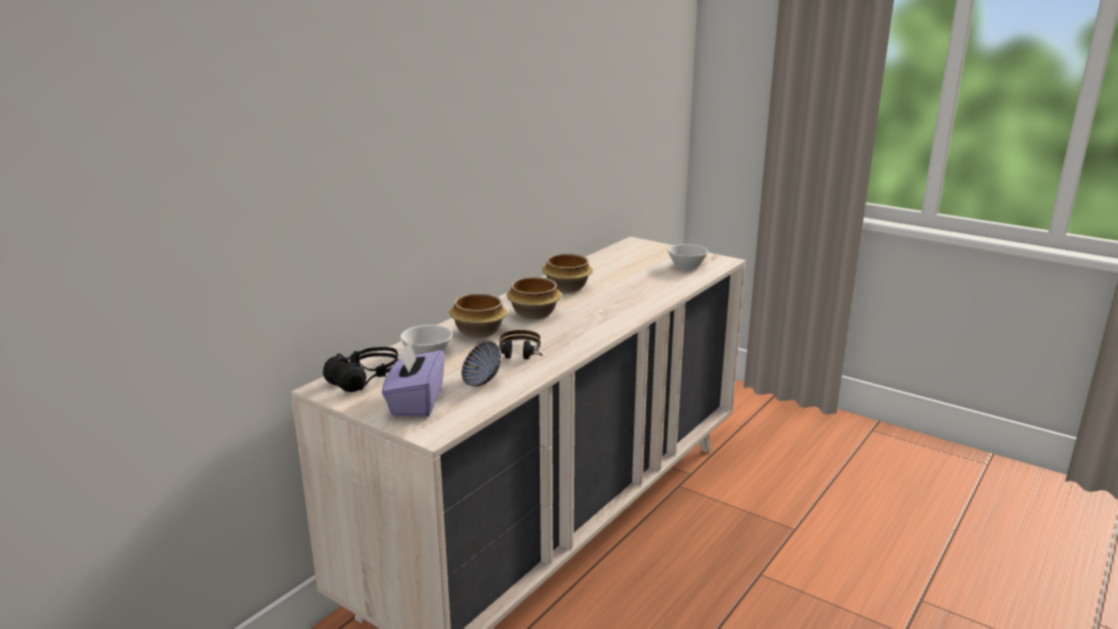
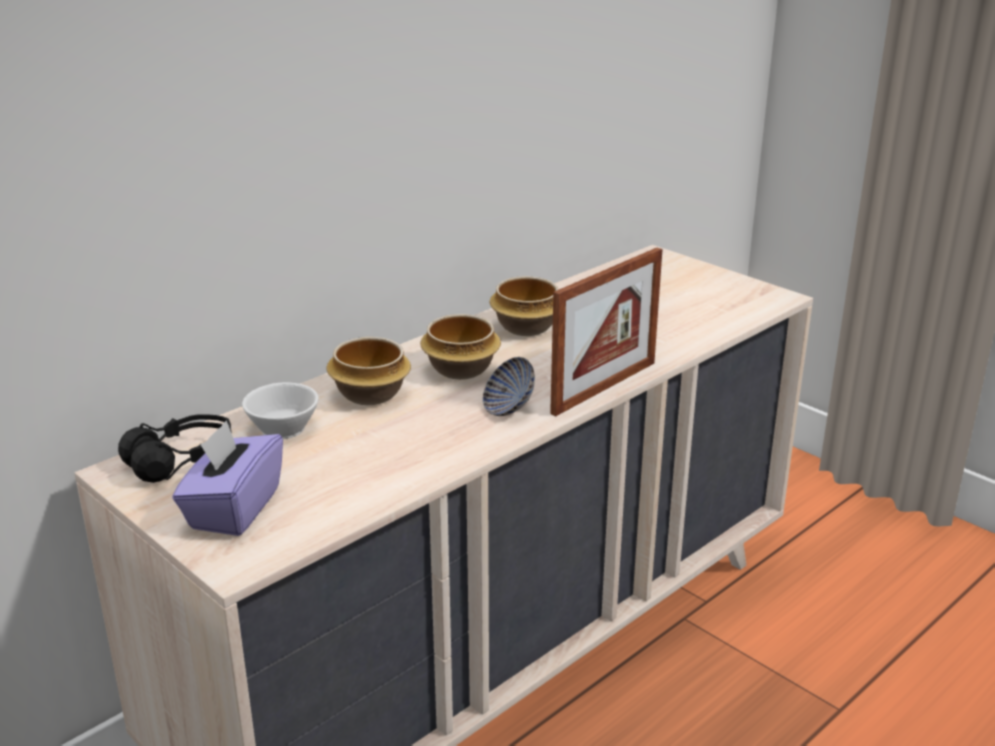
camera: 10 degrees right, 5 degrees up
bowl [461,341,501,387] -> bowl moved to [483,357,535,416]
headphones [499,330,543,359] -> none
white cup [668,244,708,270] -> none
none -> picture frame [550,248,663,416]

